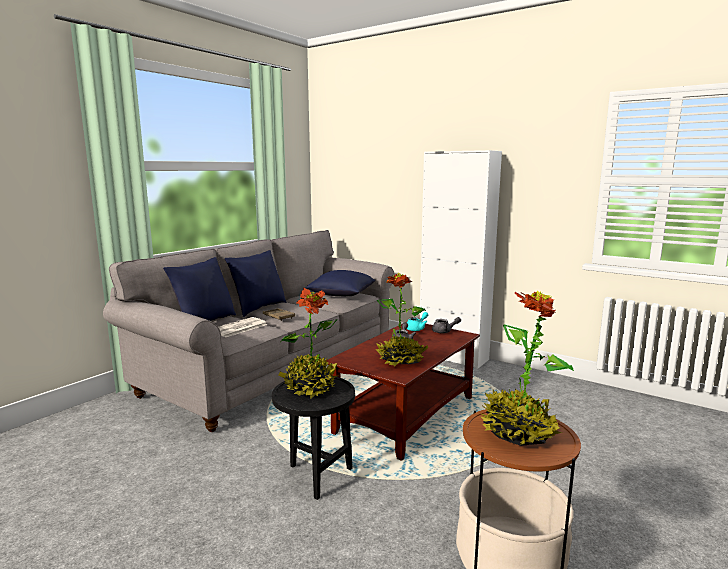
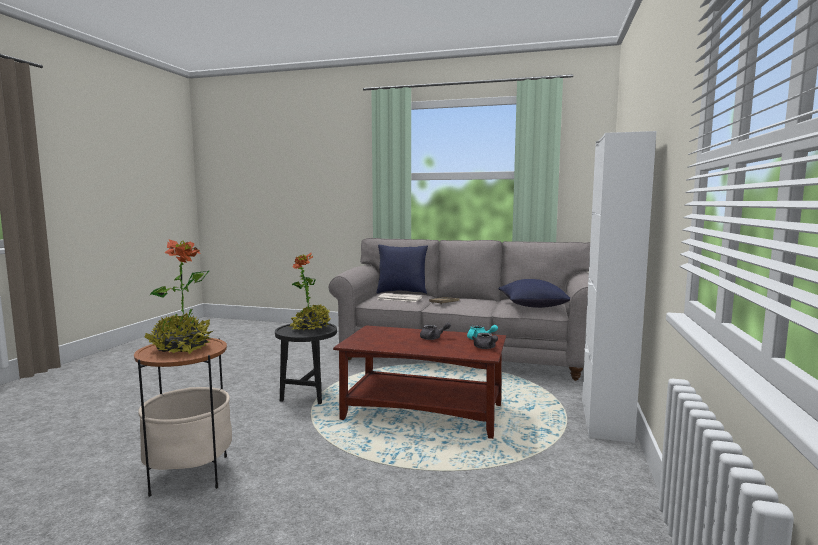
camera: 70 degrees right, 5 degrees down
blue pillow [224,250,286,317] -> none
potted plant [376,273,429,367] -> none

